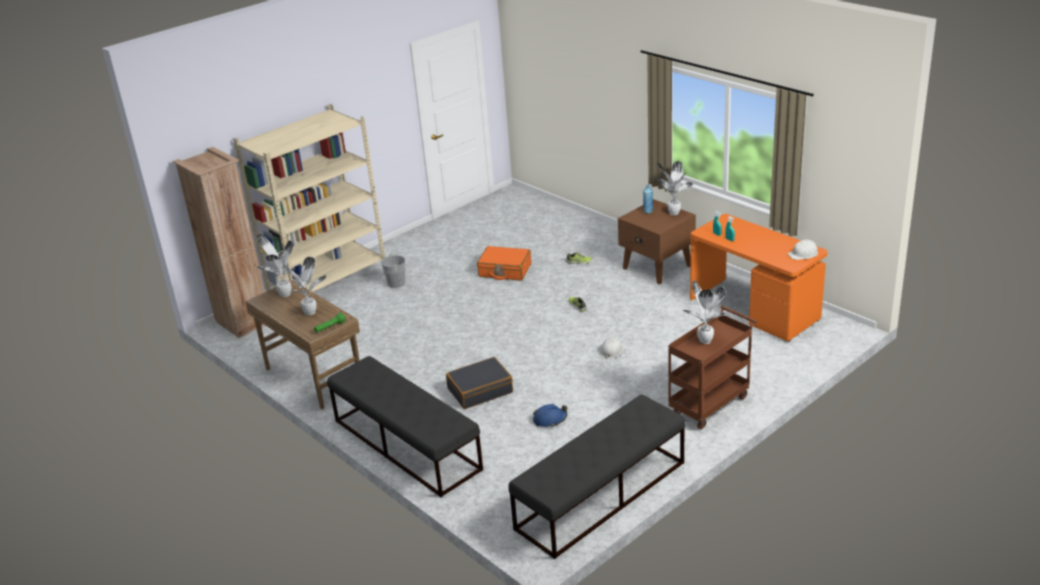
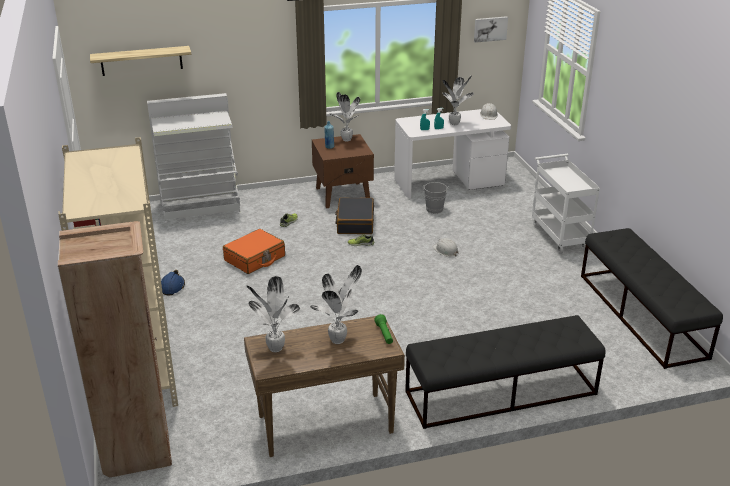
camera: 65 degrees left, 0 degrees up
grey bucket [378,253,405,288] -> grey bucket moved to [423,182,448,214]
black suitcase [446,357,513,409] -> black suitcase moved to [335,198,374,234]
blue hard hat [533,404,568,427] -> blue hard hat moved to [161,270,185,295]
brown cart [668,306,757,429] -> white cart [532,153,600,254]
potted plant [683,280,726,344] -> potted plant moved to [442,75,474,125]
orange desk [690,214,828,342] -> white desk [394,109,511,198]
none -> shelf [90,46,191,76]
none -> white shoe rack [147,93,241,223]
none -> picture [474,16,508,43]

